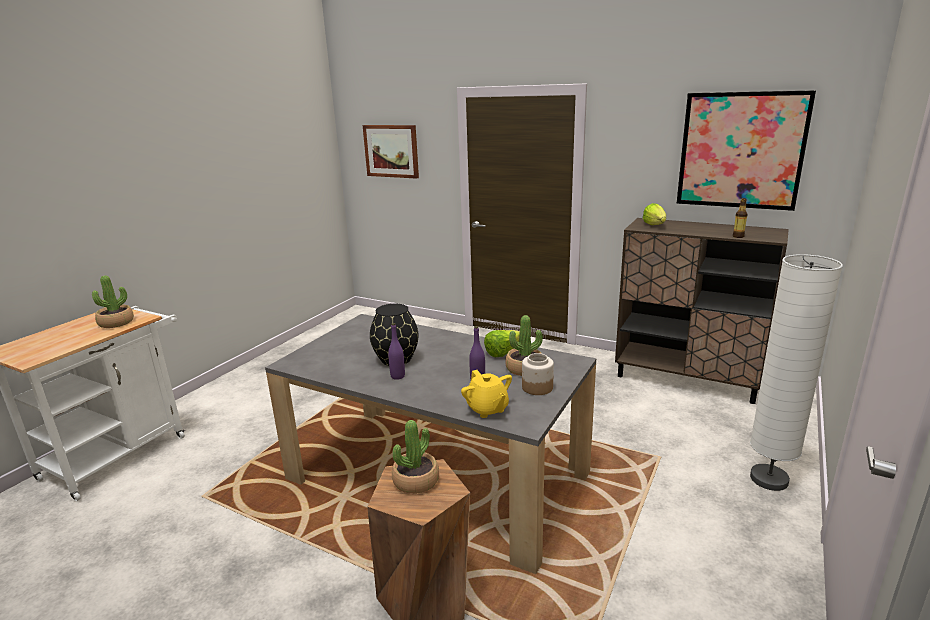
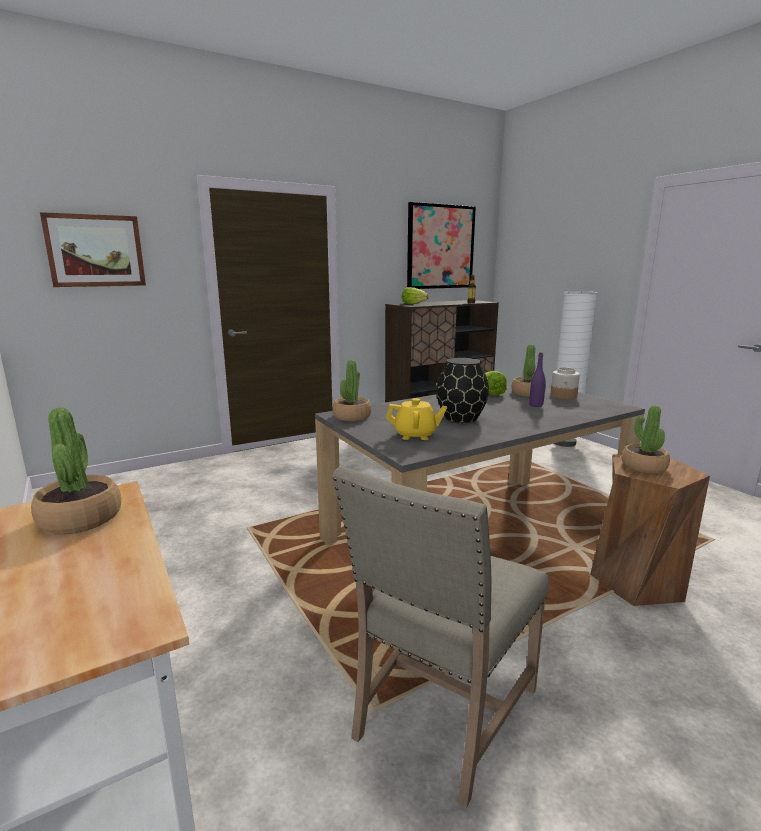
camera: 60 degrees left, 5 degrees down
purple bottle [388,323,405,380] -> none
yellow teapot [461,370,512,418] -> yellow teapot moved to [386,398,447,440]
none -> beige chair [332,466,549,808]
none -> potted plant [333,360,371,421]

